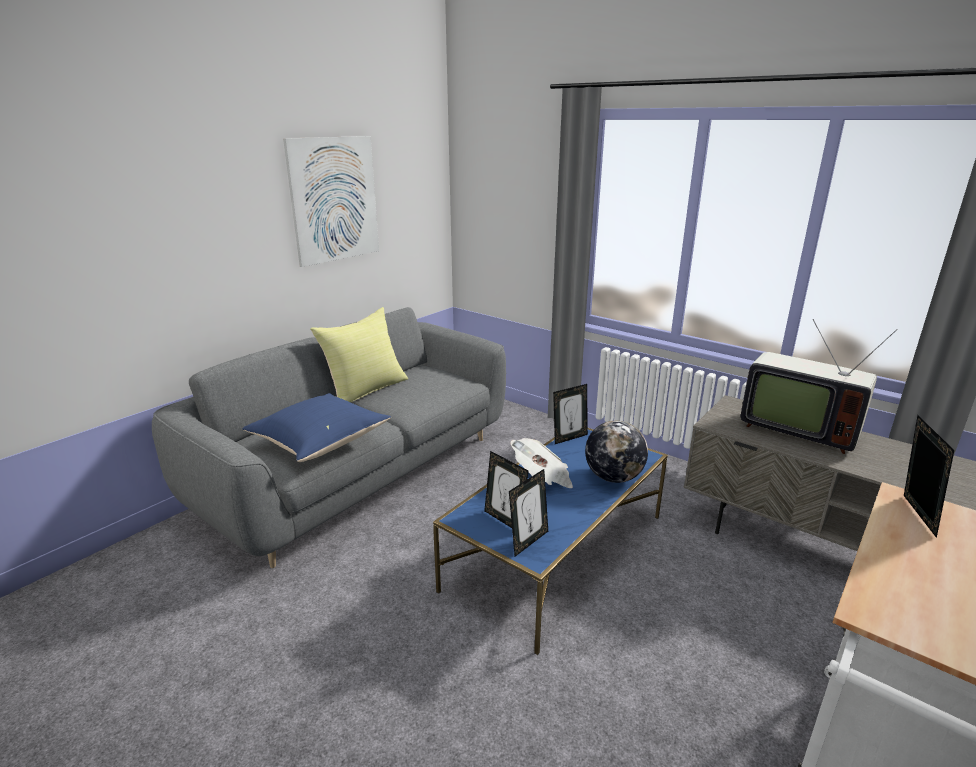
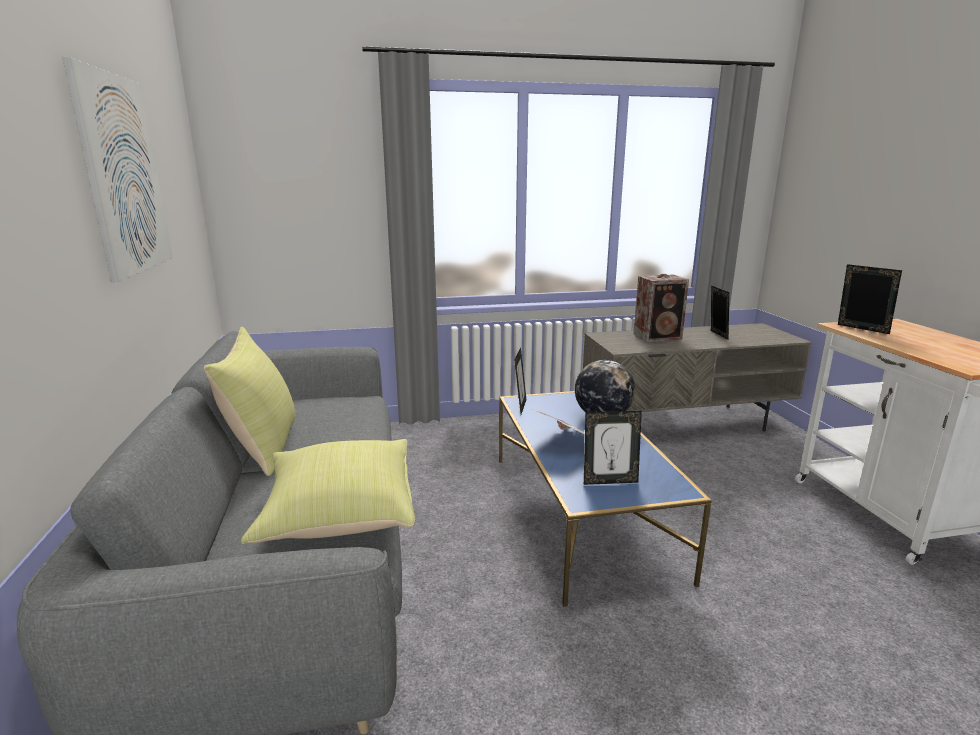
camera: 50 degrees left, 5 degrees down
blue pillow [243,393,391,462] -> yellow pillow [241,439,415,544]
picture frame [509,469,548,556] -> picture frame moved to [711,286,729,340]
television [741,319,898,454] -> speaker [633,274,689,342]

